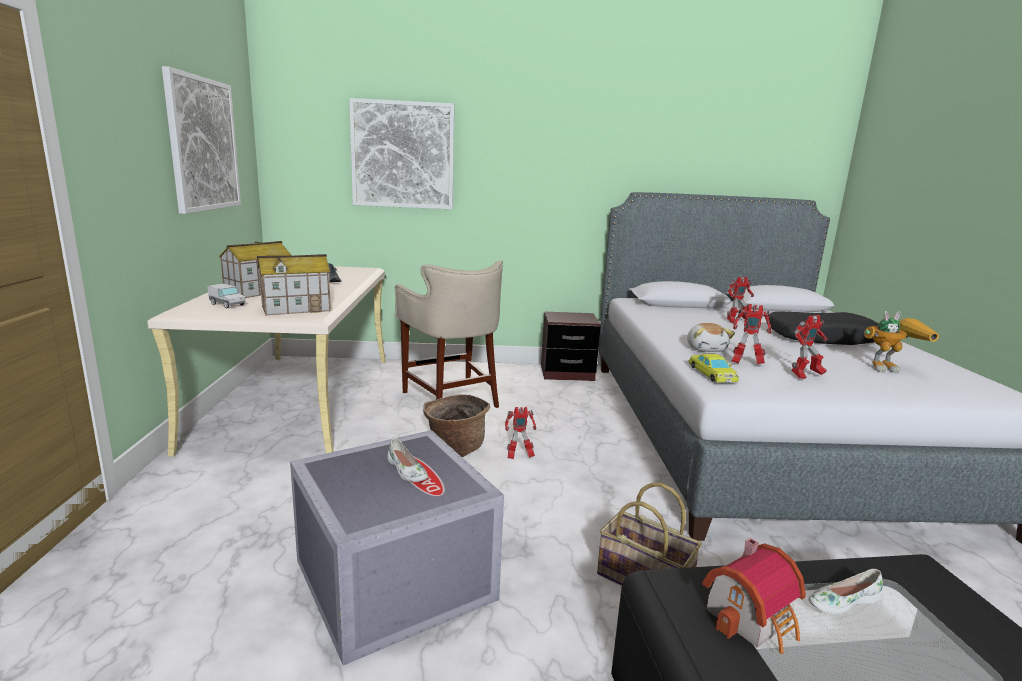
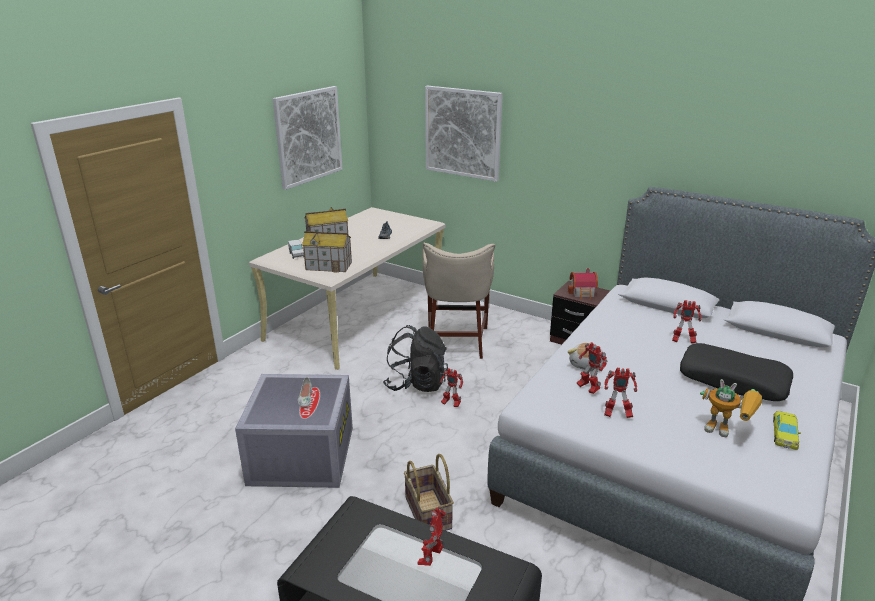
camera: 35 degrees right, 10 degrees up
basket [423,394,490,457] -> black backpack [383,325,448,392]
yellow toy car [689,354,739,383] -> yellow toy car moved to [773,411,801,450]
toy house [702,538,806,654] -> toy house moved to [568,268,598,300]
white shoe [808,569,883,614] -> toy robot [417,507,446,566]

